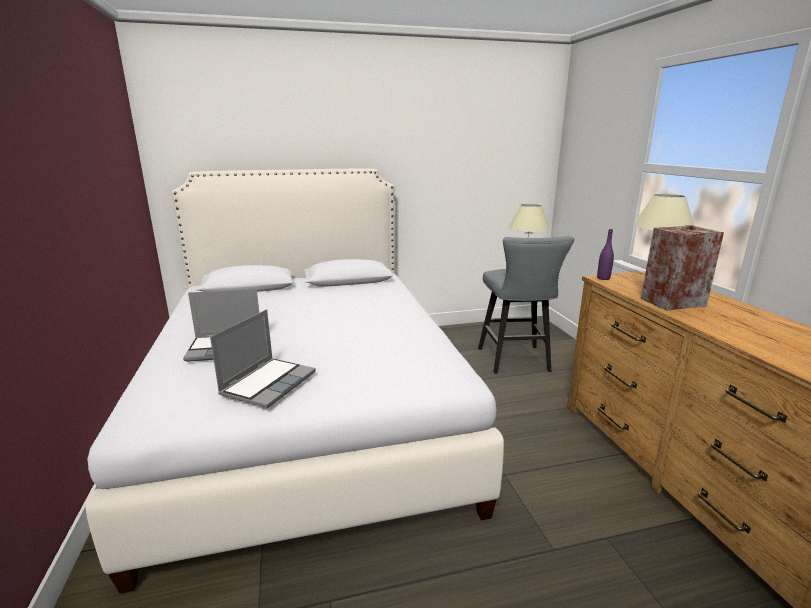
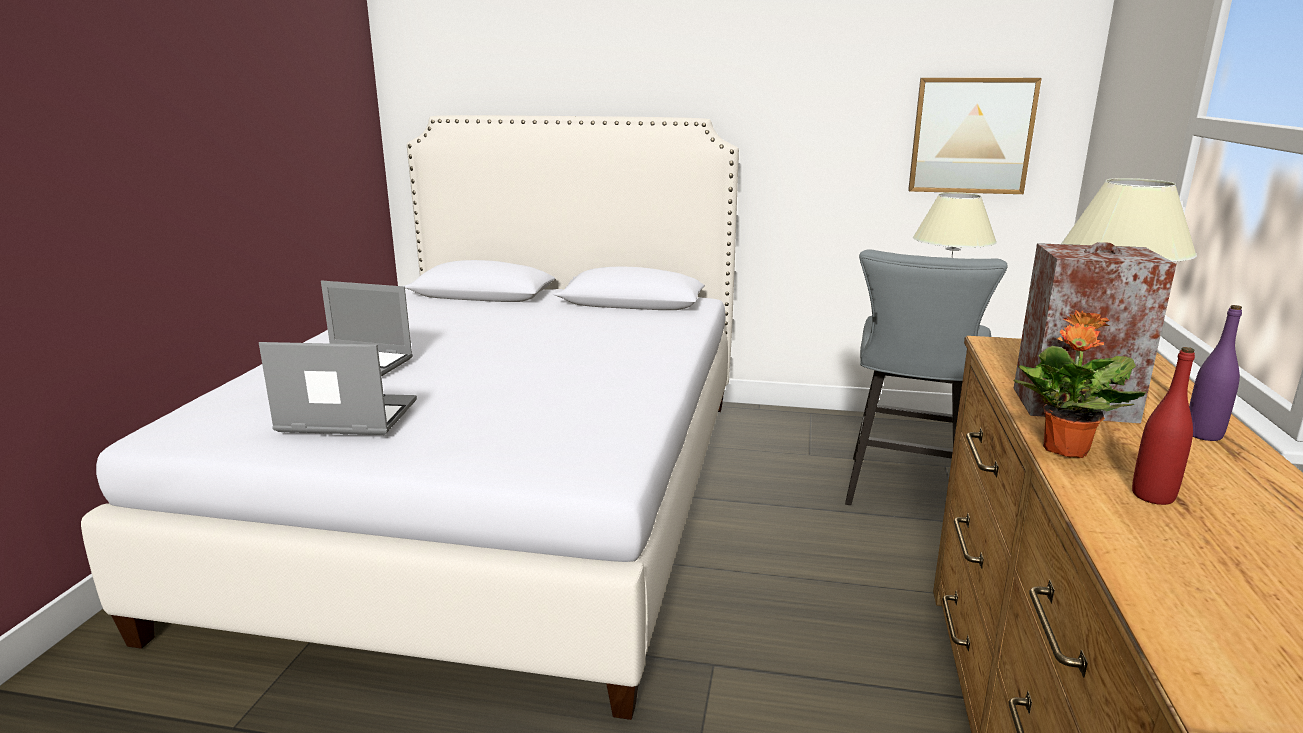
camera: 25 degrees right, 0 degrees up
laptop [210,309,316,408] -> laptop turned 135 degrees counterclockwise [259,342,417,435]
purple bottle [597,229,614,280] -> purple bottle moved to [1189,305,1242,441]
none -> picture [908,78,1041,194]
none -> potted plant [1014,310,1146,458]
none -> red bottle [1132,347,1195,505]

